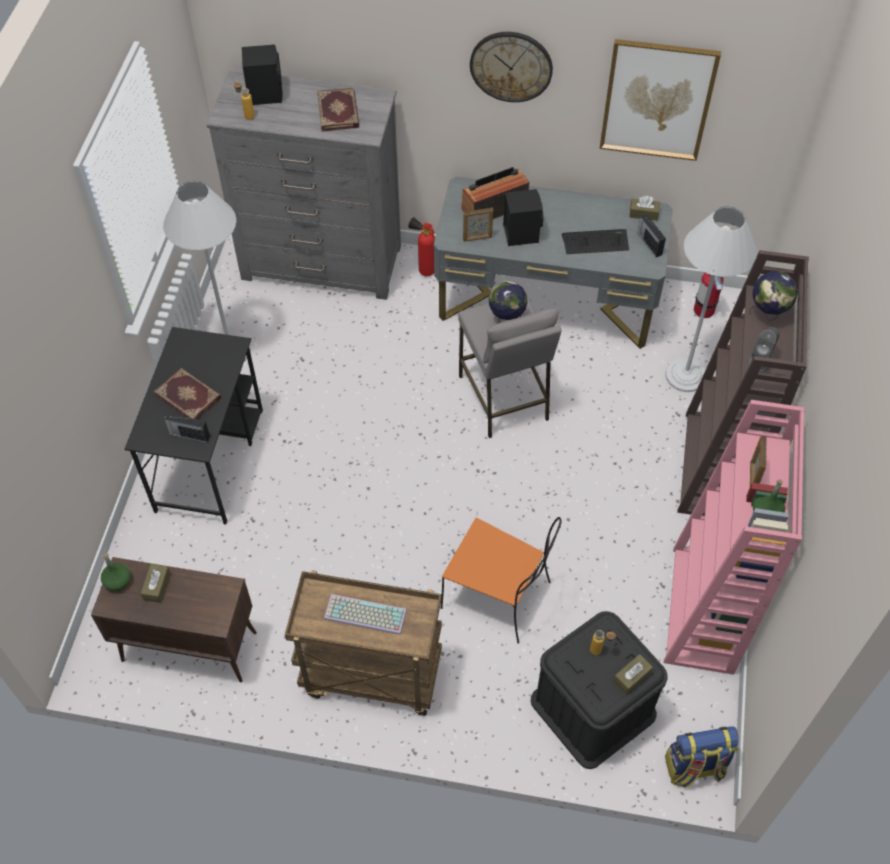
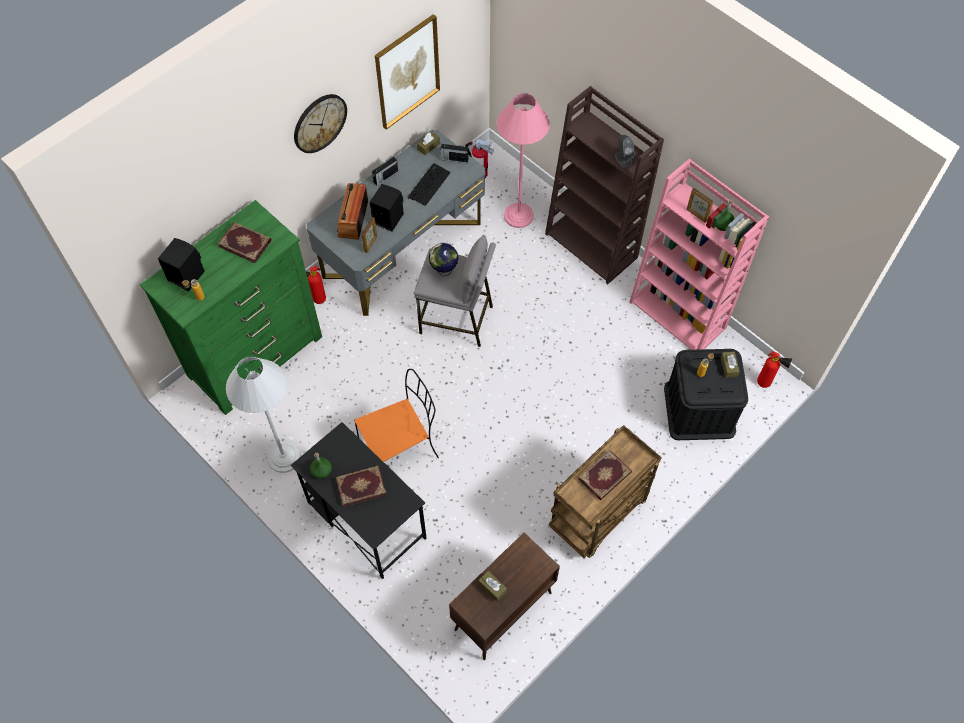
camera: 55 degrees left, 5 degrees up
green bottle [101,553,130,591] -> green bottle moved to [310,453,332,479]
radio [164,413,210,443] -> radio moved to [372,157,398,186]
grey dresser [207,70,401,300] -> green dresser [139,200,322,415]
keyboard [324,594,407,635] -> book [578,449,632,500]
orange chair [441,517,562,644] -> orange chair moved to [354,369,439,462]
white floor lamp [665,206,758,392] -> pink floor lamp [497,93,550,228]
backpack [665,726,739,788] -> fire extinguisher [757,351,792,388]
globe [749,271,798,321] -> none

